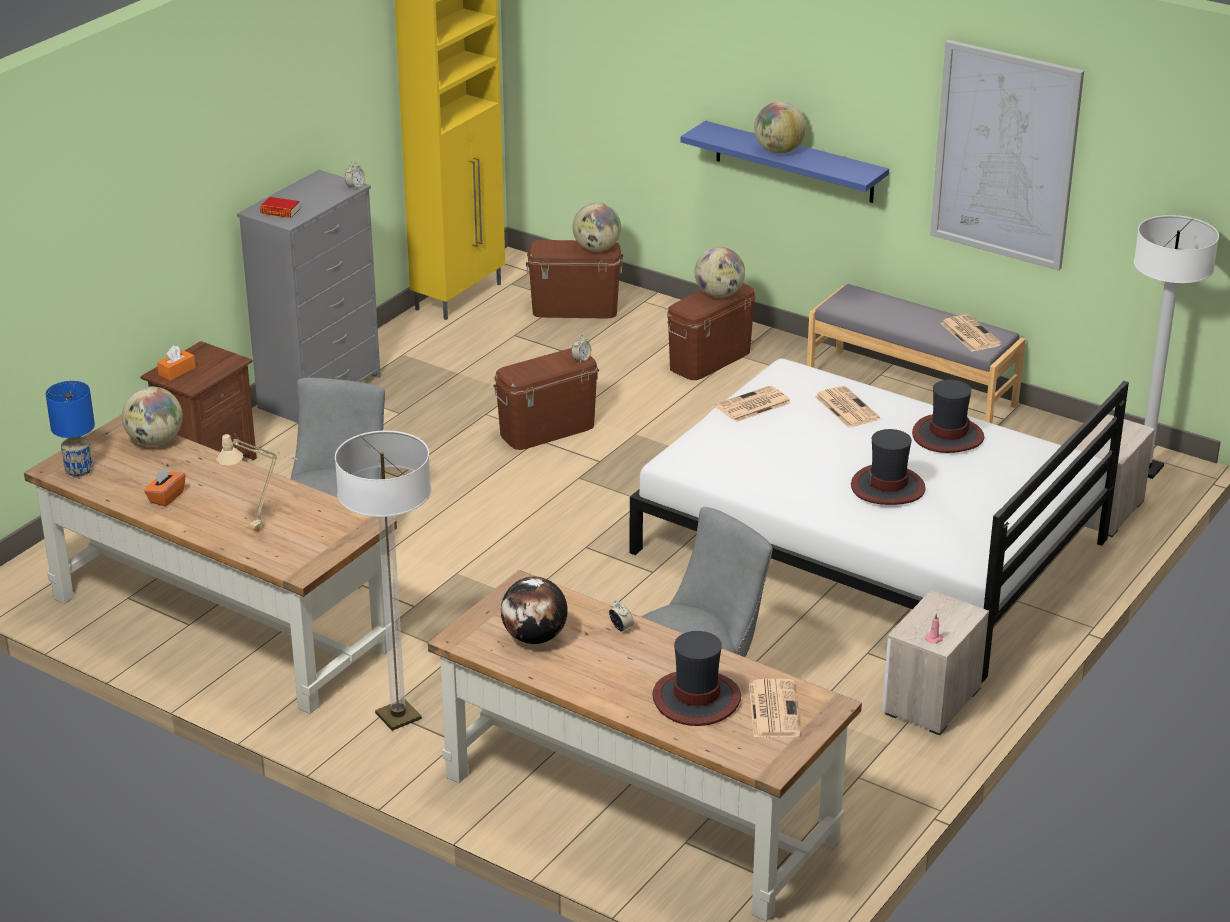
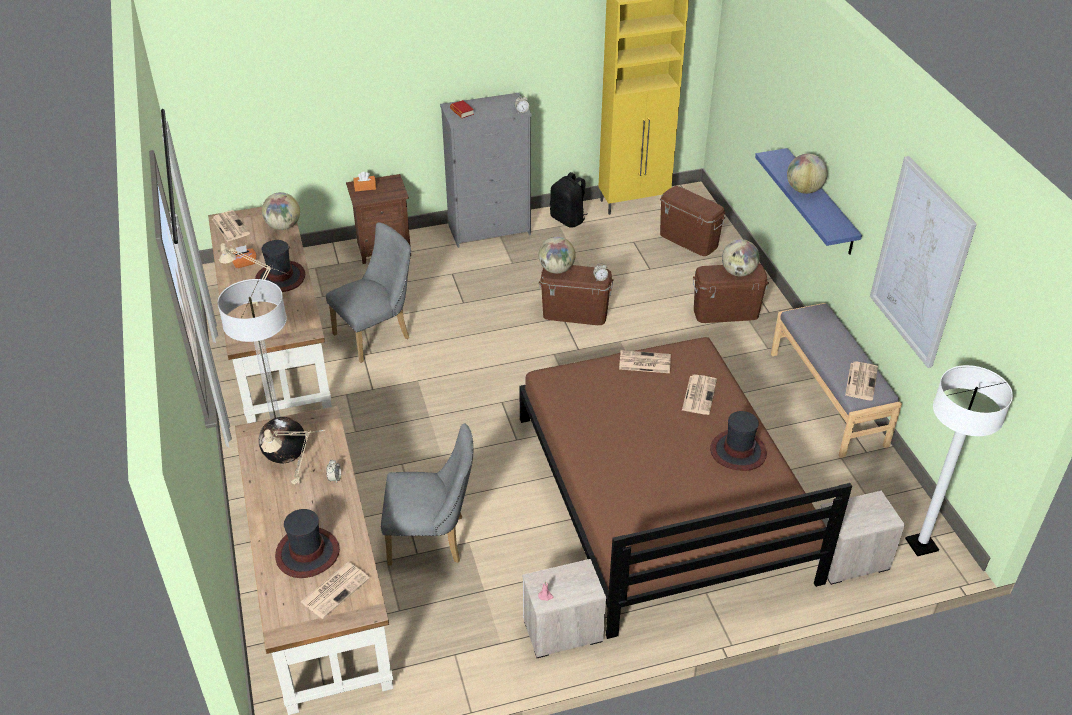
camera: 40 degrees right, 10 degrees up
blue table lamp [46,381,95,477] -> newspaper [212,210,250,242]
globe [573,203,621,252] -> globe moved to [539,237,576,274]
white bed [629,359,1129,684] -> brown bed [519,337,852,639]
hat [851,429,926,505] -> hat moved to [255,240,305,292]
none -> beige table lamp [261,429,325,485]
none -> black backpack [550,172,587,228]

